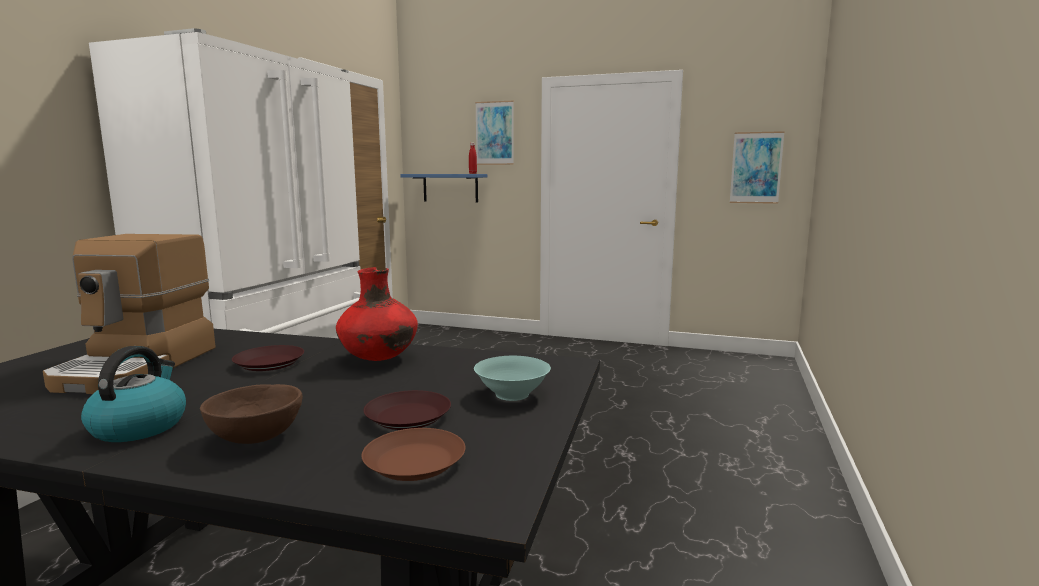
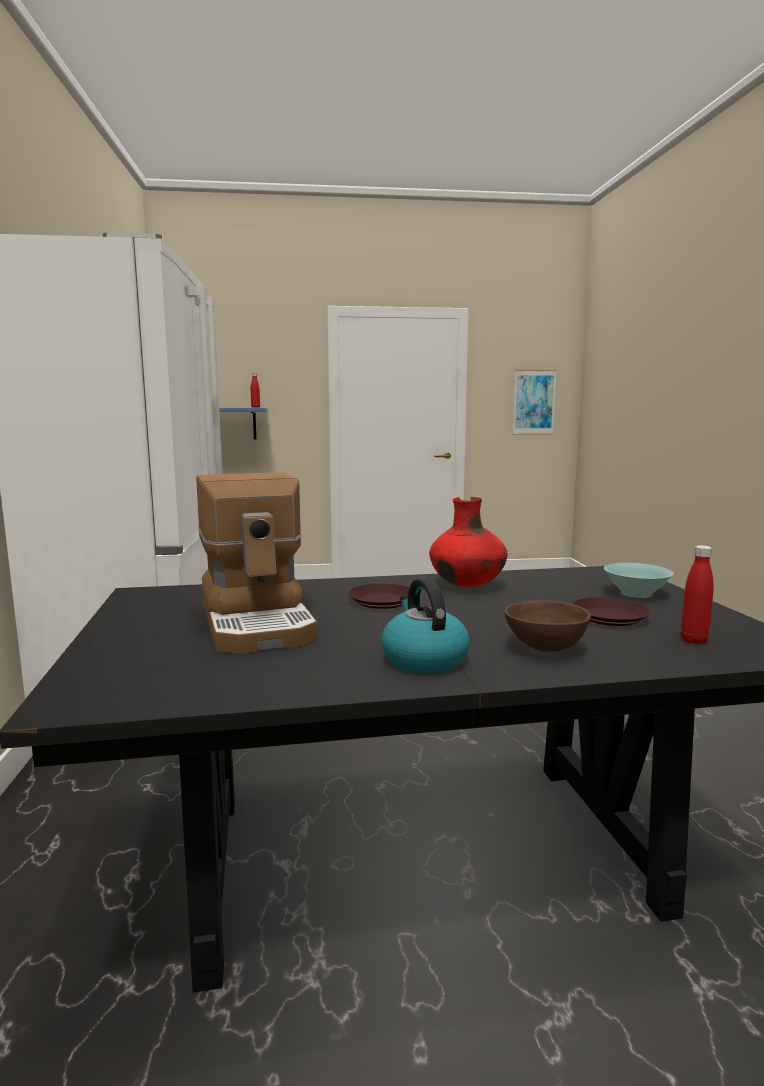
camera: 25 degrees left, 0 degrees up
brown plate [362,428,465,481] -> red bottle [680,545,713,644]
picture [475,101,514,165] -> none

